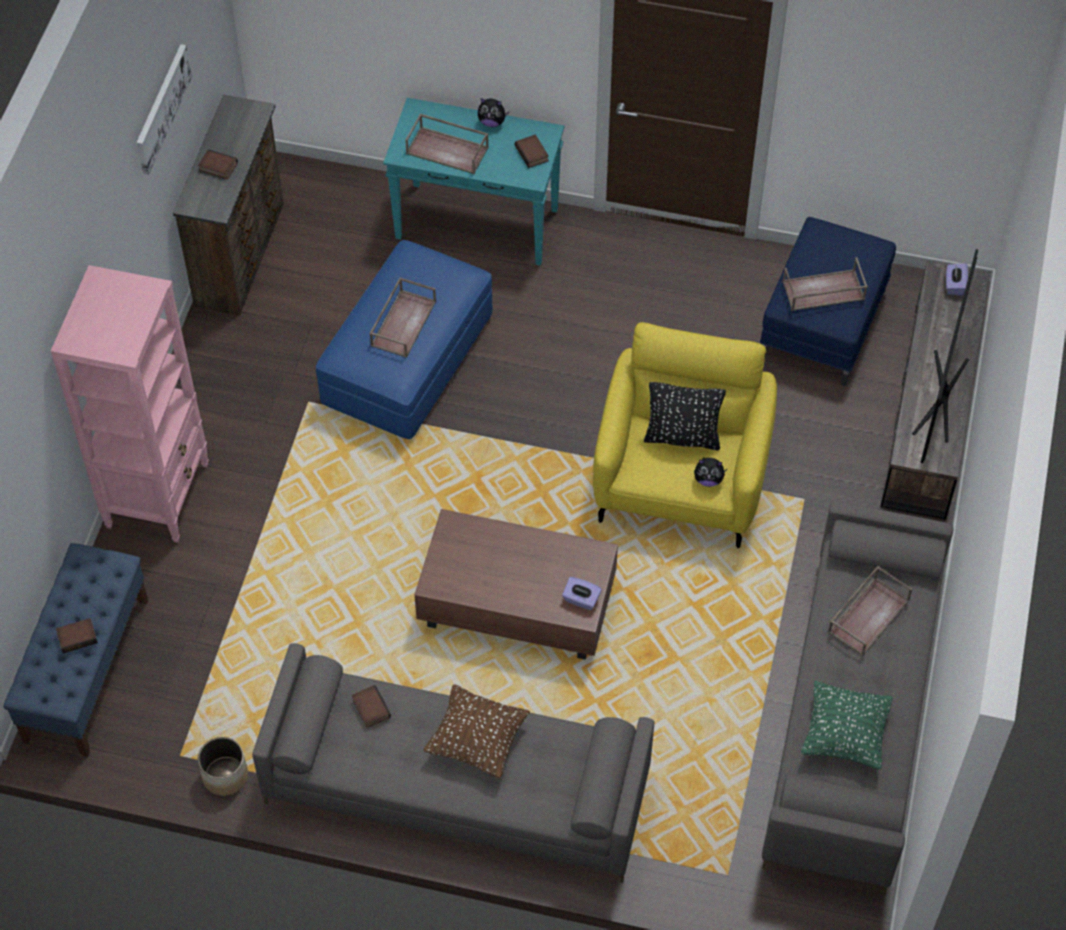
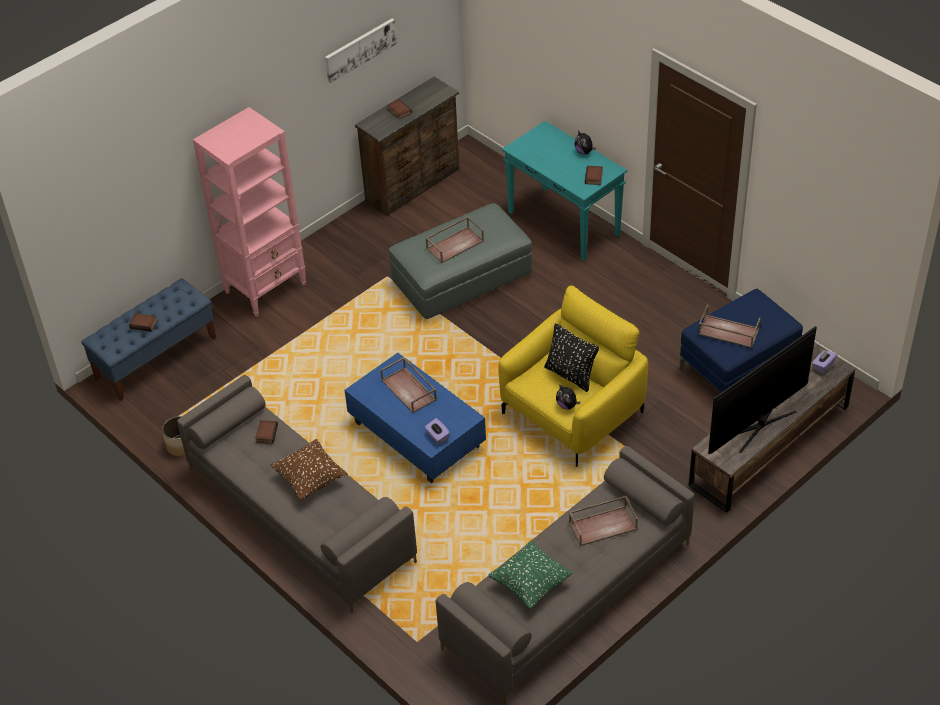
camera: 35 degrees right, 10 degrees down
blue ottoman [316,240,493,439] -> grey ottoman [389,203,532,319]
brown tray [405,114,489,174] -> brown tray moved to [380,357,437,413]
brown coffee table [414,509,618,660] -> blue coffee table [345,353,486,483]

